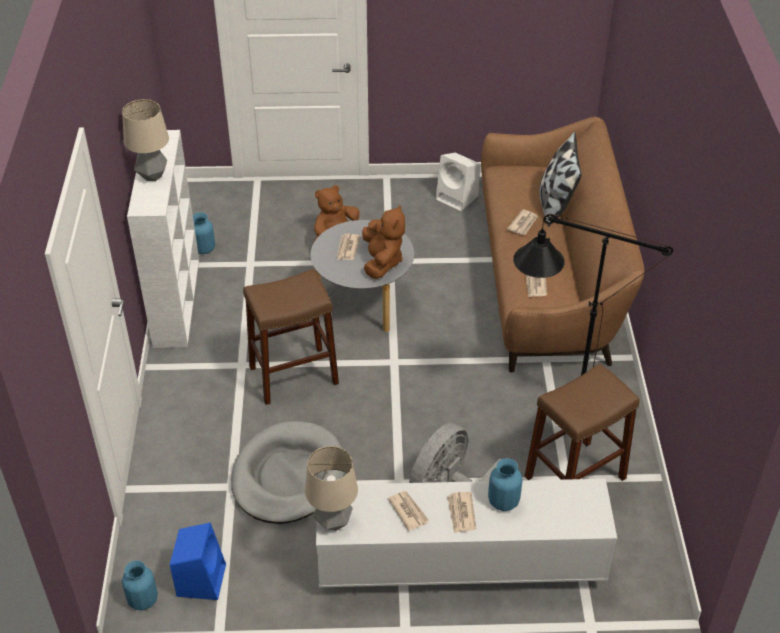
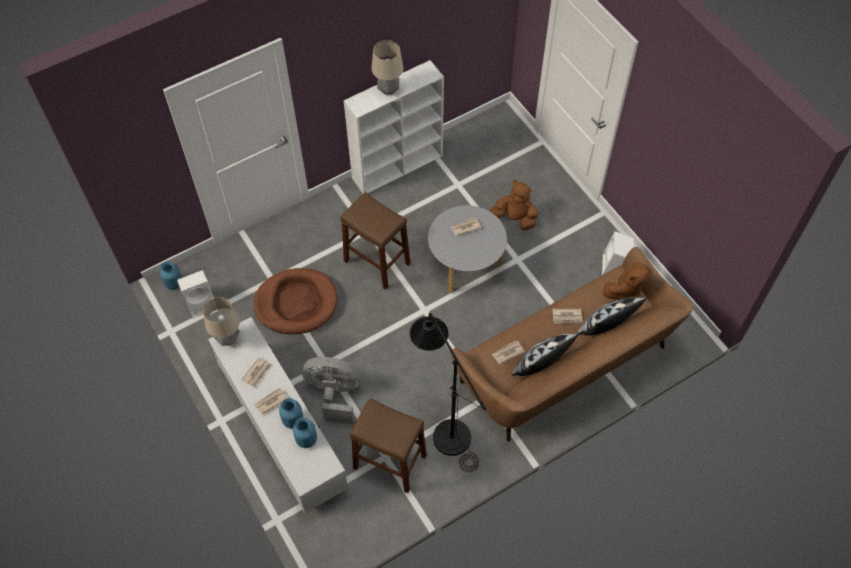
camera: 60 degrees right, 15 degrees up
blue speaker [170,523,226,600] -> white speaker [177,270,214,318]
blue vase [193,212,215,254] -> blue vase moved to [293,417,317,448]
grey dog bed [231,421,345,524] -> brown dog bed [254,268,338,334]
brown plush toy [362,204,405,279] -> brown plush toy moved to [603,262,651,299]
none -> pillow [512,334,579,376]

